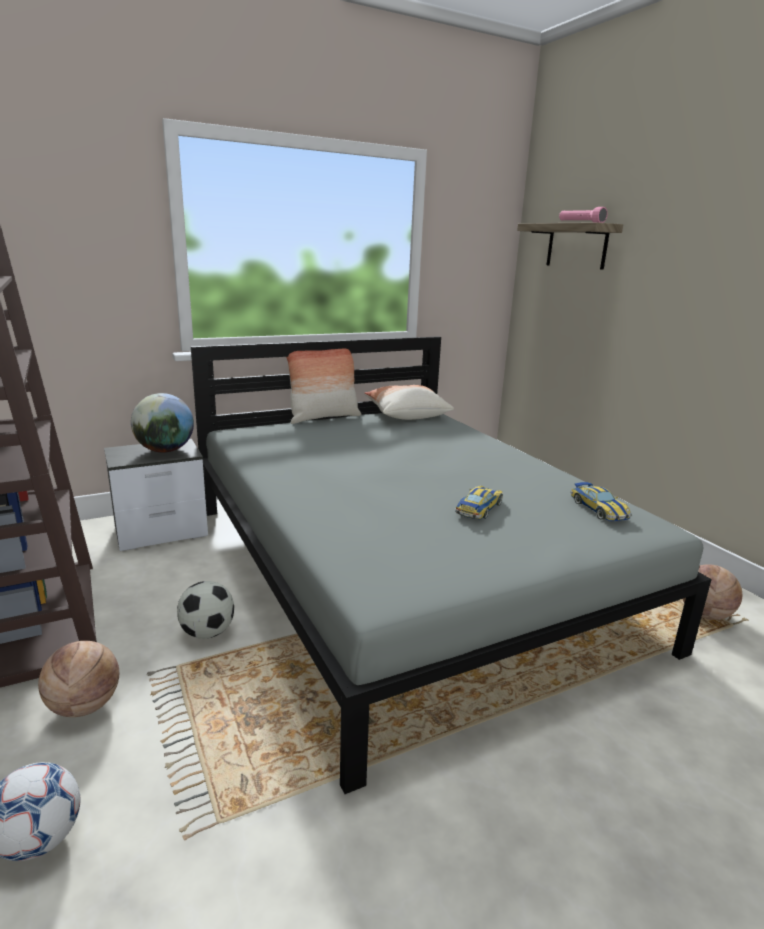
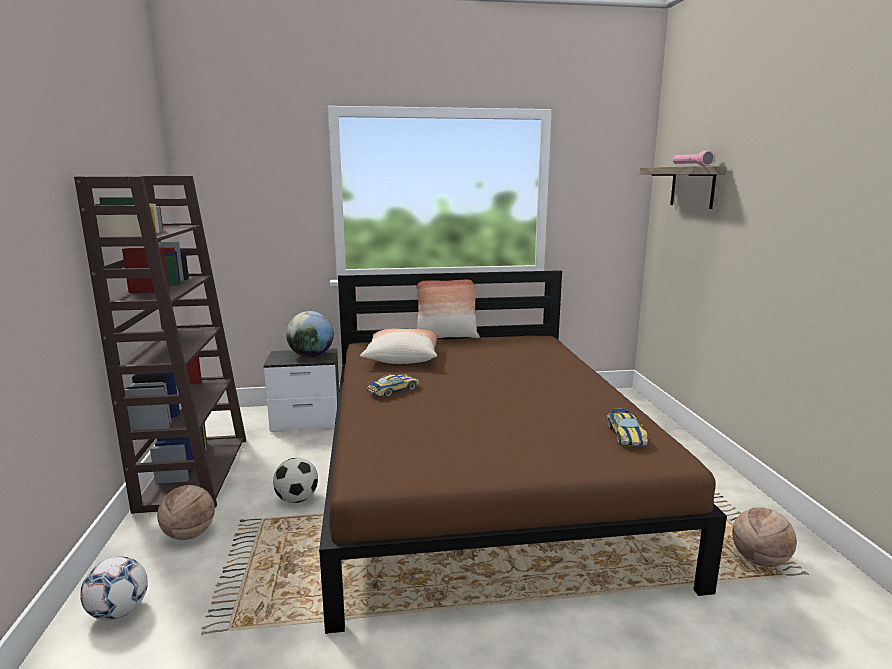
camera: 20 degrees right, 5 degrees down
grey bed [191,336,712,794] -> brown bed [319,270,727,634]
pillow [364,385,454,420] -> pillow moved to [360,329,439,364]
toy car [455,486,503,519] -> toy car moved to [367,374,419,397]

